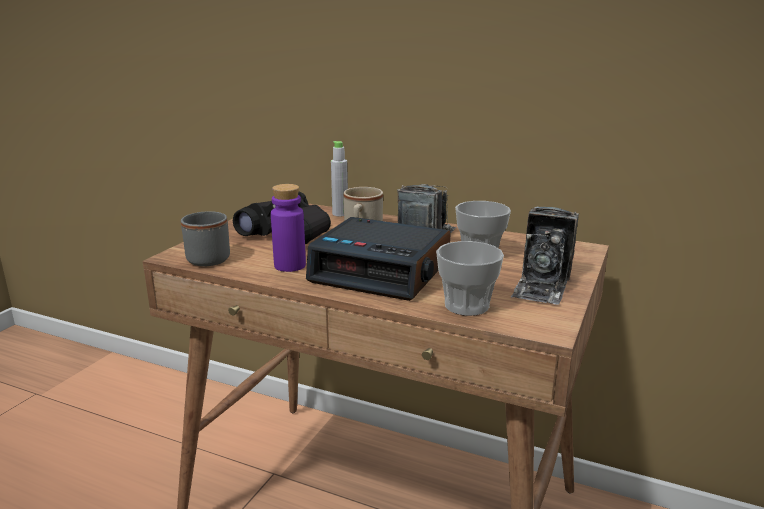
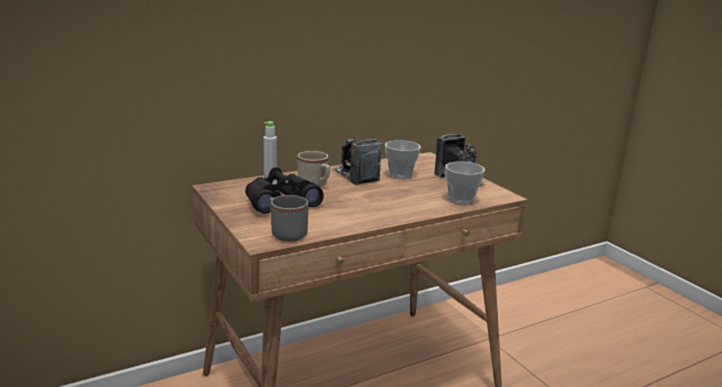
camera: 55 degrees left, 0 degrees up
purple bottle [271,184,306,272] -> none
alarm clock [306,217,451,301] -> none

